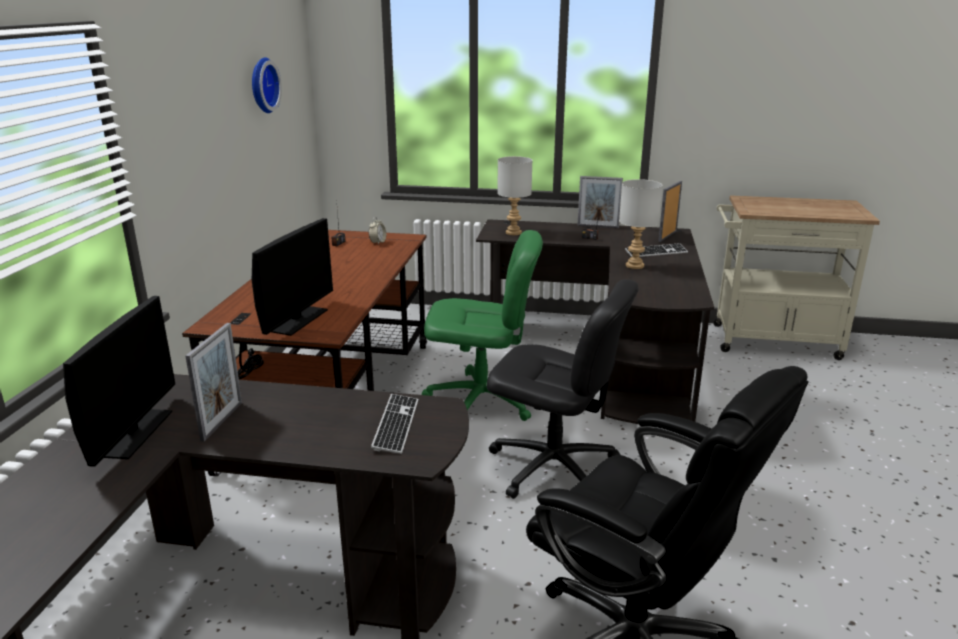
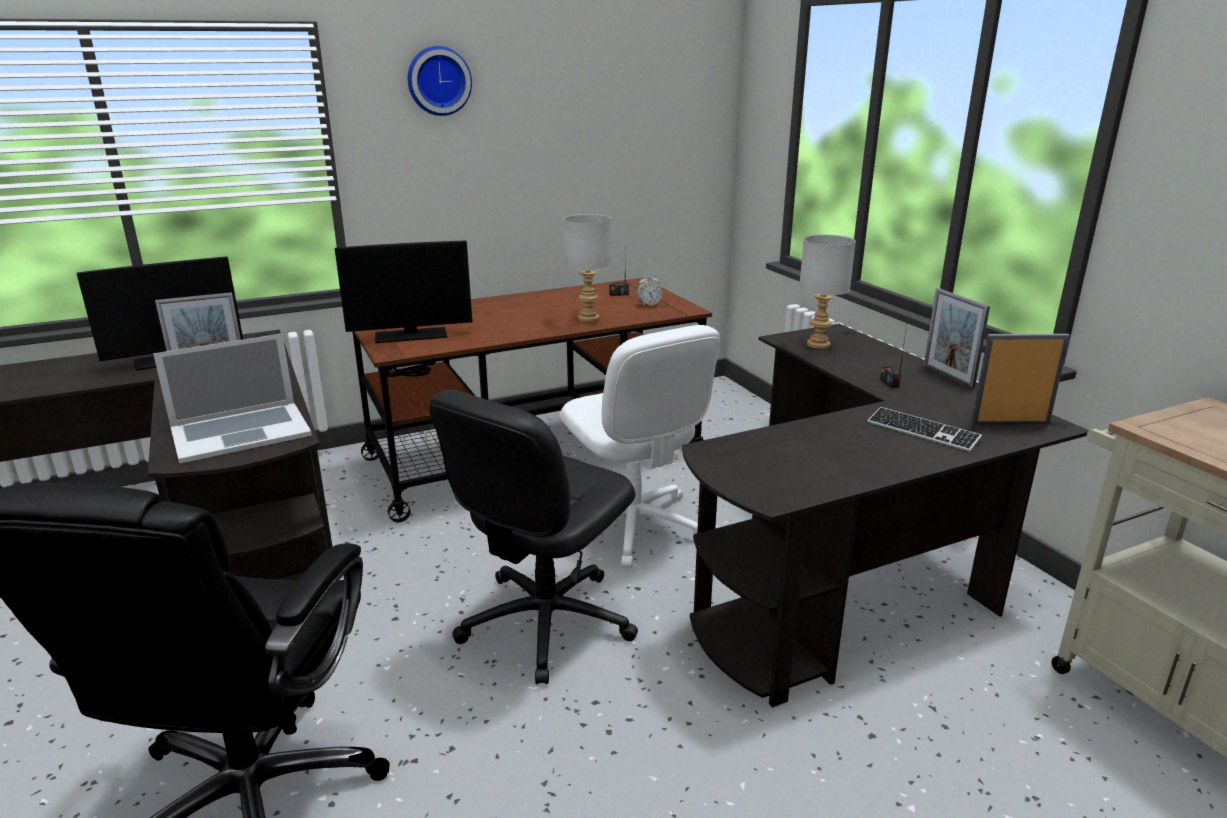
camera: 55 degrees right, 0 degrees up
wall clock [252,58,282,113] -> wall clock moved to [408,46,472,116]
keyboard [371,394,418,454] -> laptop [153,334,312,464]
green office chair [422,230,543,421] -> white office chair [560,325,720,568]
black office chair [487,279,639,499] -> black office chair turned 45 degrees clockwise [430,390,638,684]
grey table lamp [619,179,662,269] -> grey table lamp moved to [563,214,611,322]

